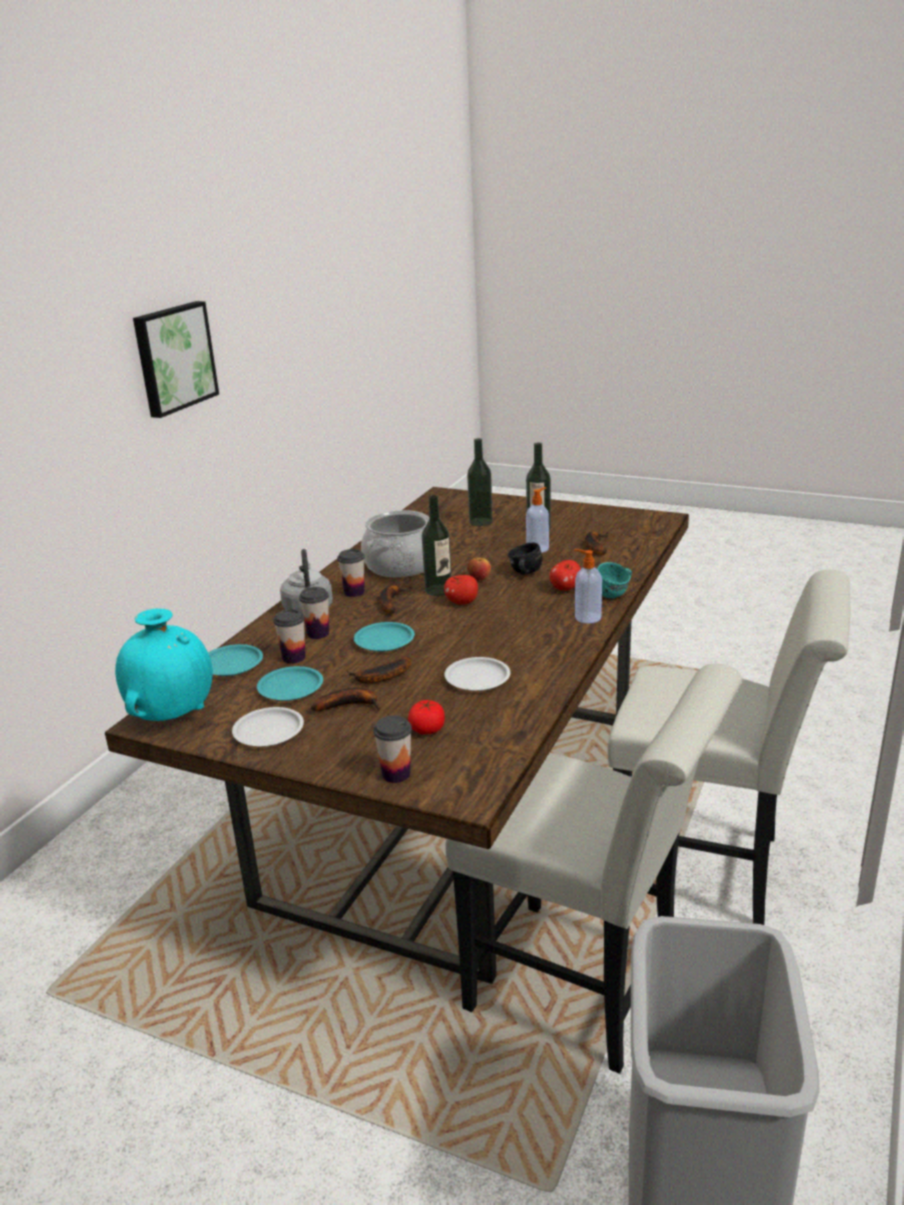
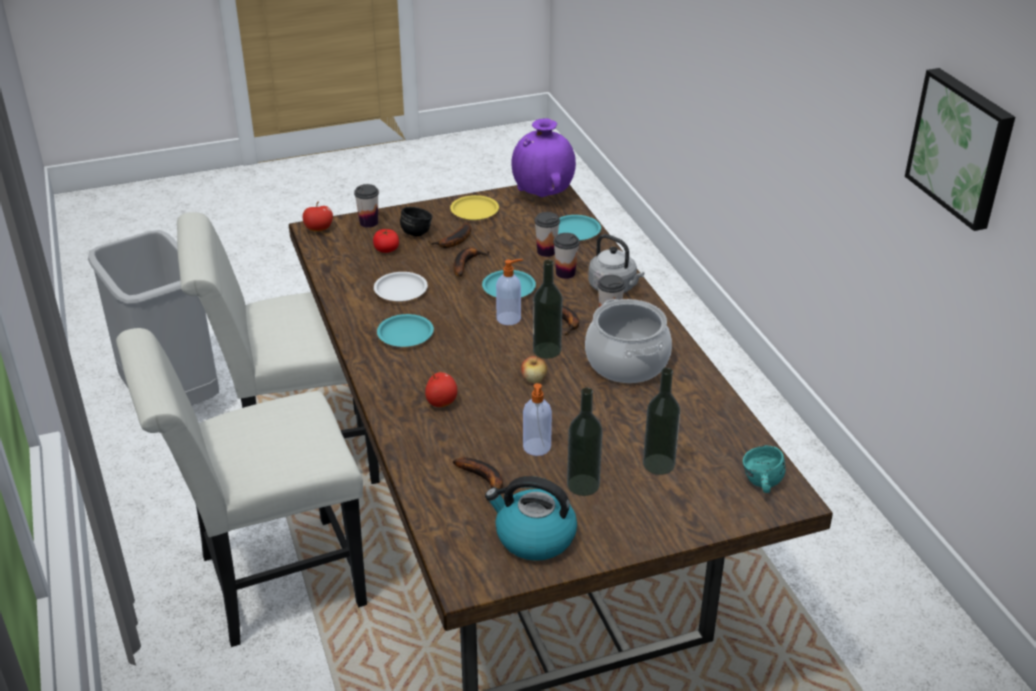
camera: 135 degrees right, 10 degrees up
turquoise vase [115,609,213,721] -> purple vase [511,119,576,197]
white plate [232,707,304,747] -> yellow plate [450,195,499,220]
turquoise plate [257,666,323,701] -> turquoise plate moved to [377,314,434,347]
apple [444,575,478,605] -> apple moved to [303,201,333,232]
black mug [508,543,543,575] -> black mug moved to [400,207,432,236]
soap dispenser [574,549,602,624] -> soap dispenser moved to [496,259,523,325]
turquoise mug [597,562,632,599] -> turquoise mug moved to [743,445,786,493]
none -> kettle [485,476,577,561]

